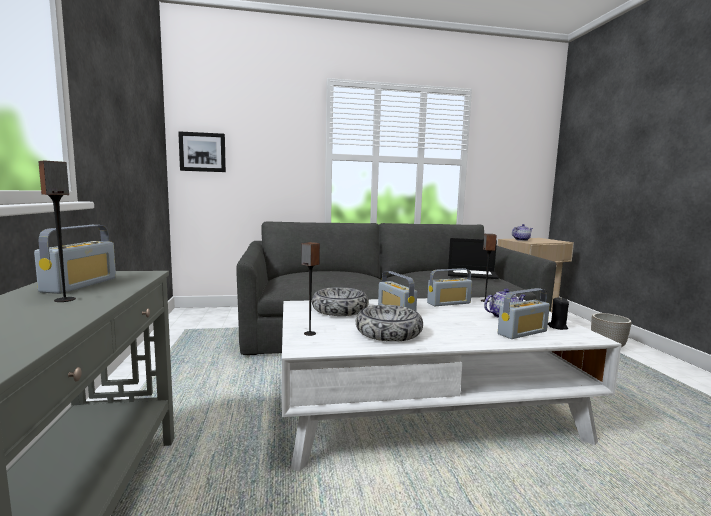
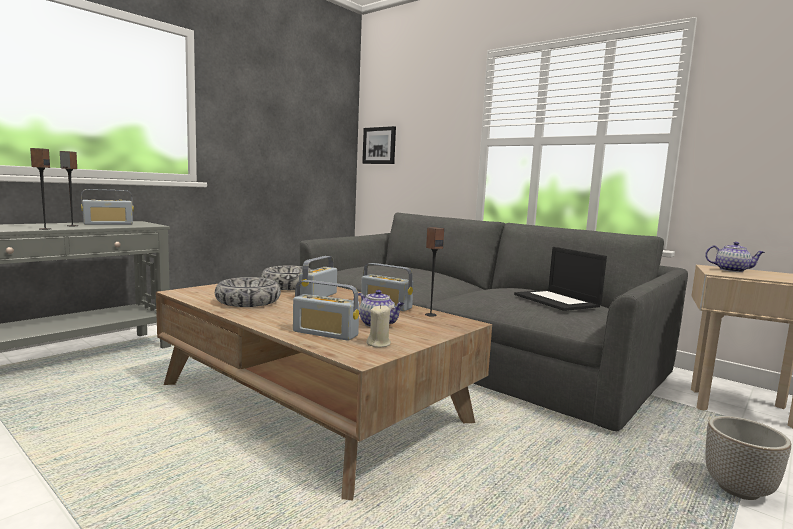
camera: 50 degrees right, 0 degrees up
white coffee table [282,297,622,472] -> brown coffee table [156,284,492,501]
speaker [301,242,320,336] -> speaker moved to [30,148,51,230]
black candle [548,297,569,330] -> beige candle [366,305,391,348]

